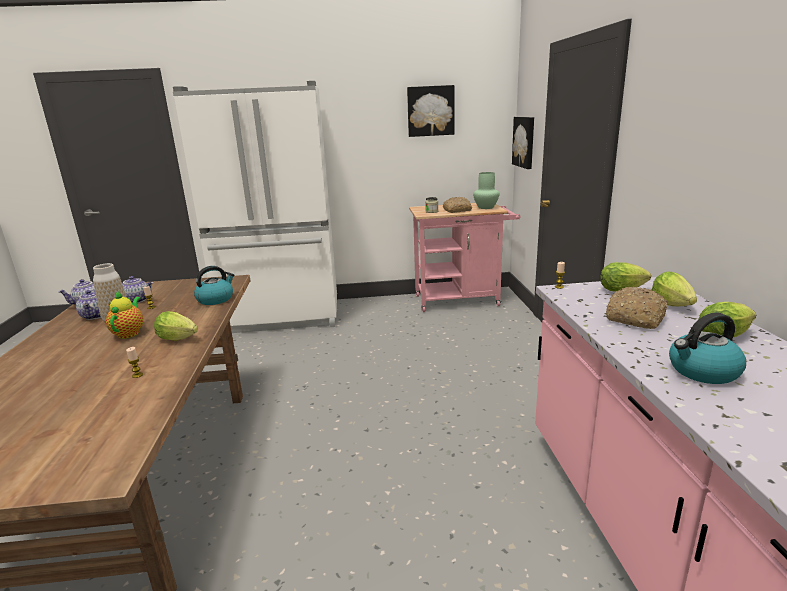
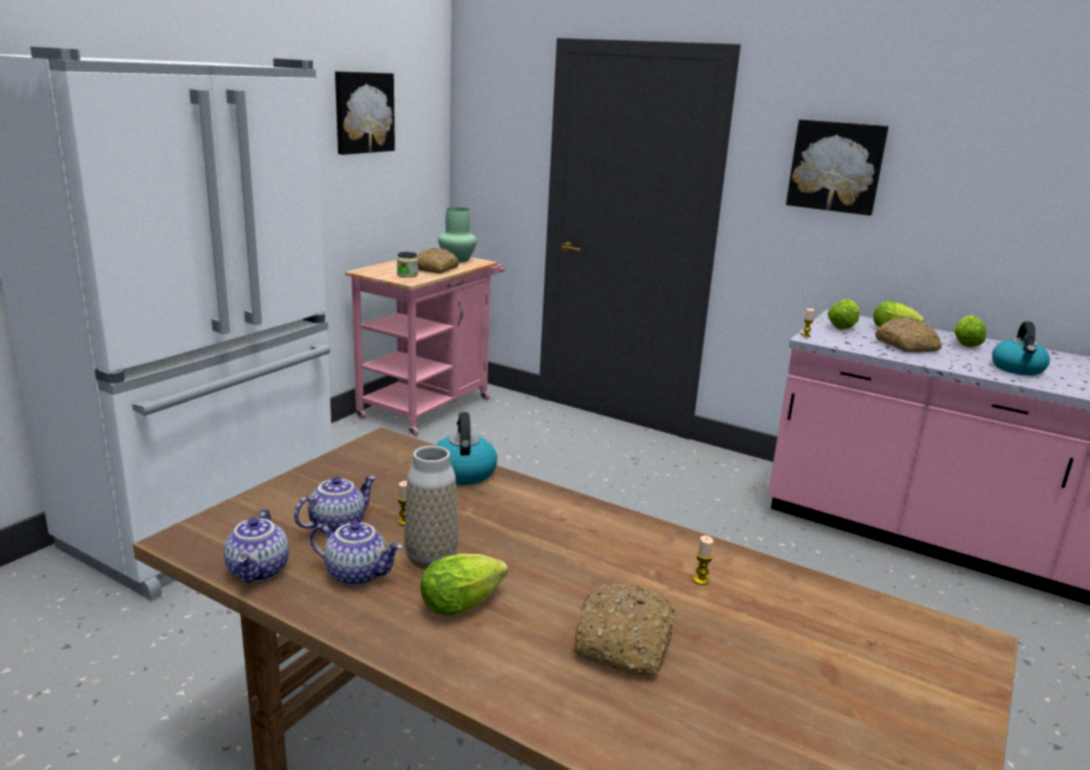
camera: 55 degrees left, 0 degrees up
teapot [106,291,143,339] -> none
lettuce [154,311,198,341] -> lettuce moved to [420,554,508,616]
picture [512,117,534,169] -> picture moved to [786,119,889,216]
none -> bread [575,583,674,676]

